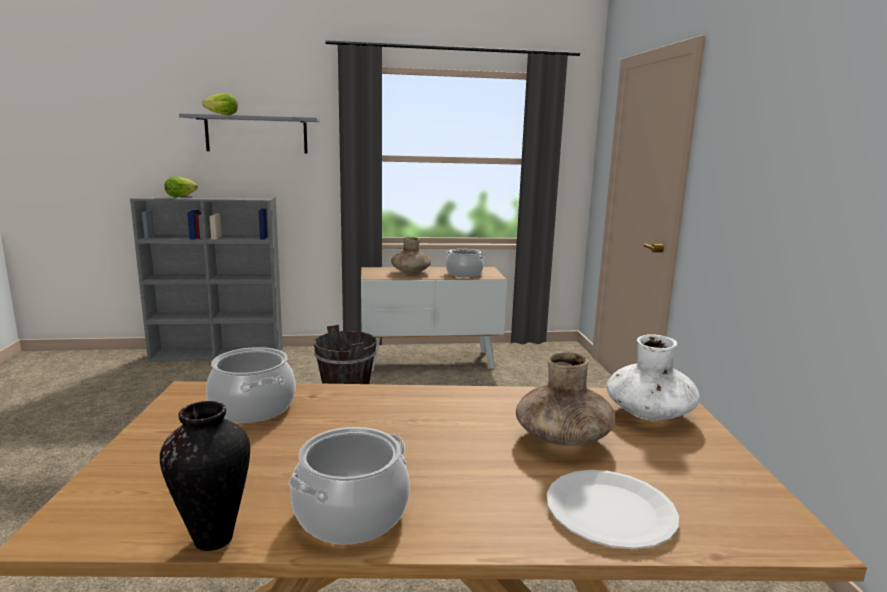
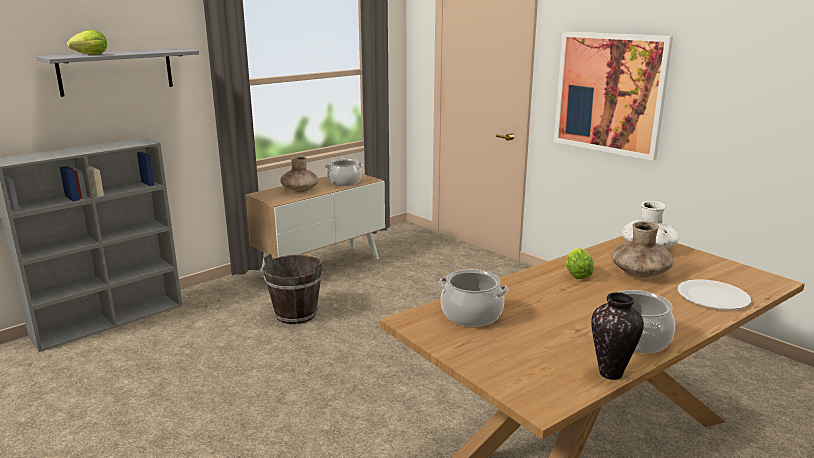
camera: 35 degrees left, 5 degrees up
lettuce [165,177,198,197] -> lettuce moved to [566,248,594,279]
none -> picture [554,31,673,161]

